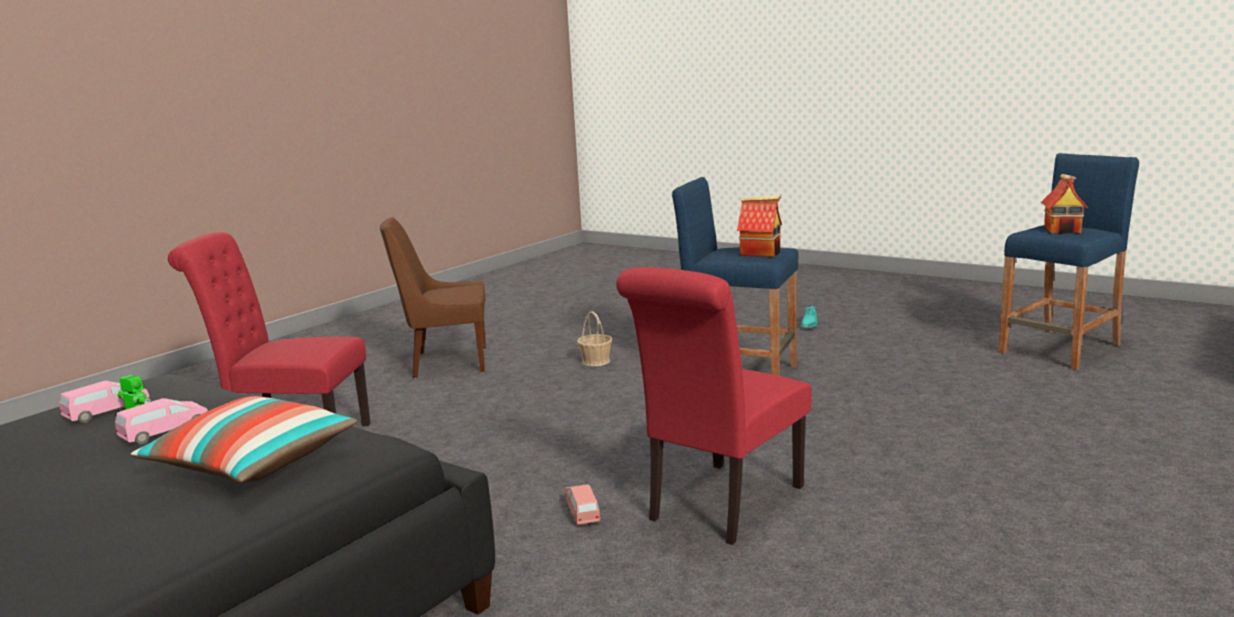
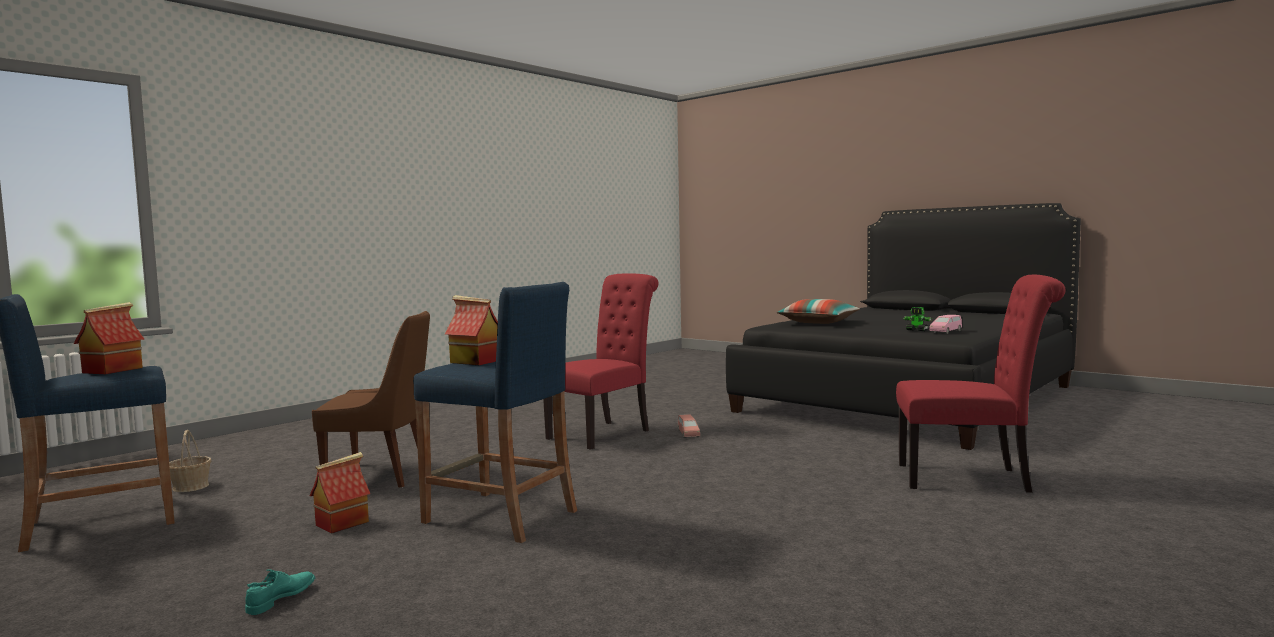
camera: 175 degrees left, 10 degrees down
pink toy car [115,398,208,444] -> none
brown chair [380,217,486,378] -> brown chair moved to [312,311,430,488]
basket [577,311,612,366] -> basket moved to [169,430,211,492]
none -> toy house [310,452,370,534]

